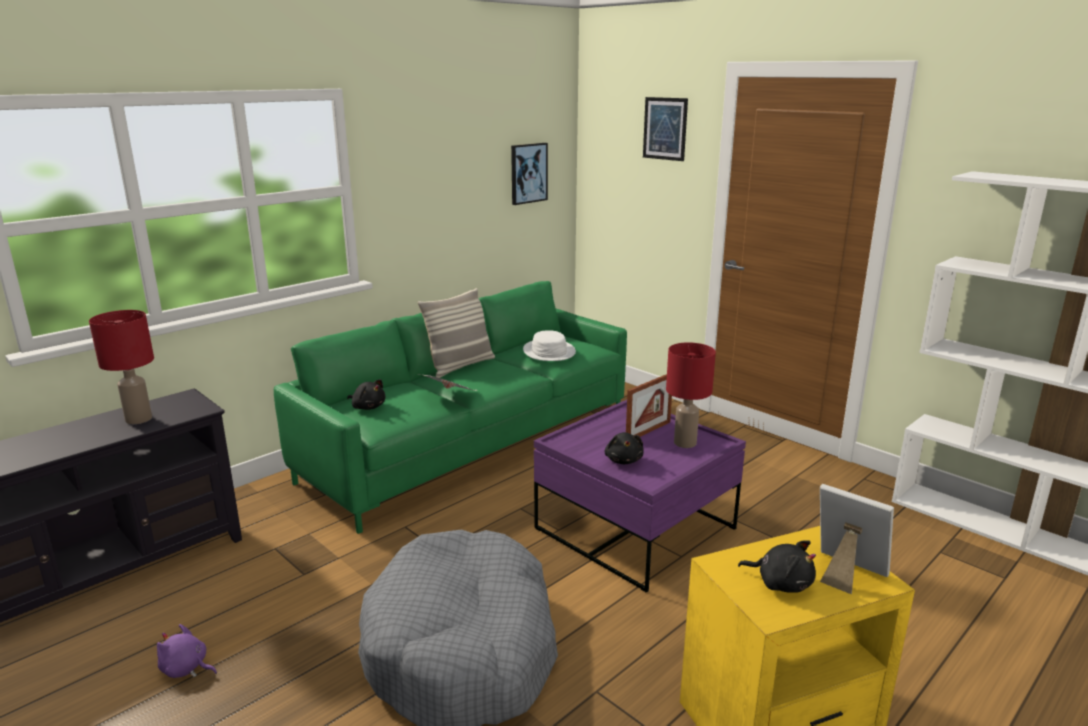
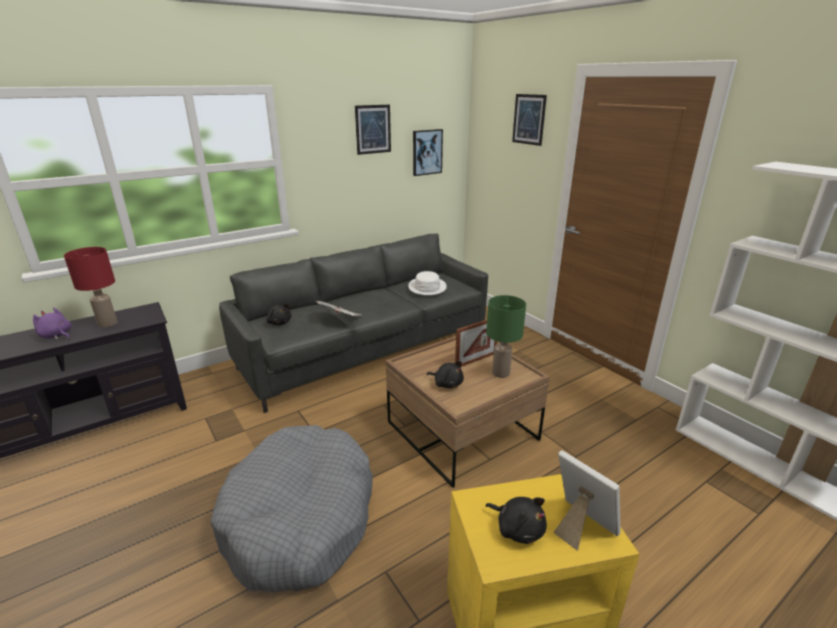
camera: 10 degrees right, 5 degrees up
purple plush toy [157,624,217,678] -> purple plush toy moved to [33,308,72,340]
green sofa [274,281,627,534] -> grey sofa [219,234,488,413]
pillow [418,288,495,378] -> none
purple coffee table [534,400,746,592] -> brown coffee table [386,336,550,488]
black plush toy [605,432,643,464] -> black plush toy turned 60 degrees counterclockwise [427,361,464,388]
red table lamp [666,342,716,448] -> green table lamp [486,295,526,378]
none -> picture [355,105,391,155]

